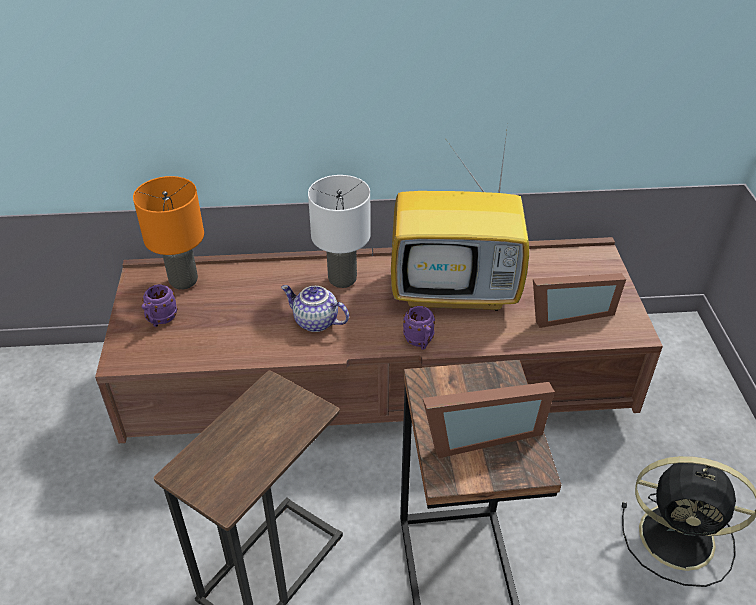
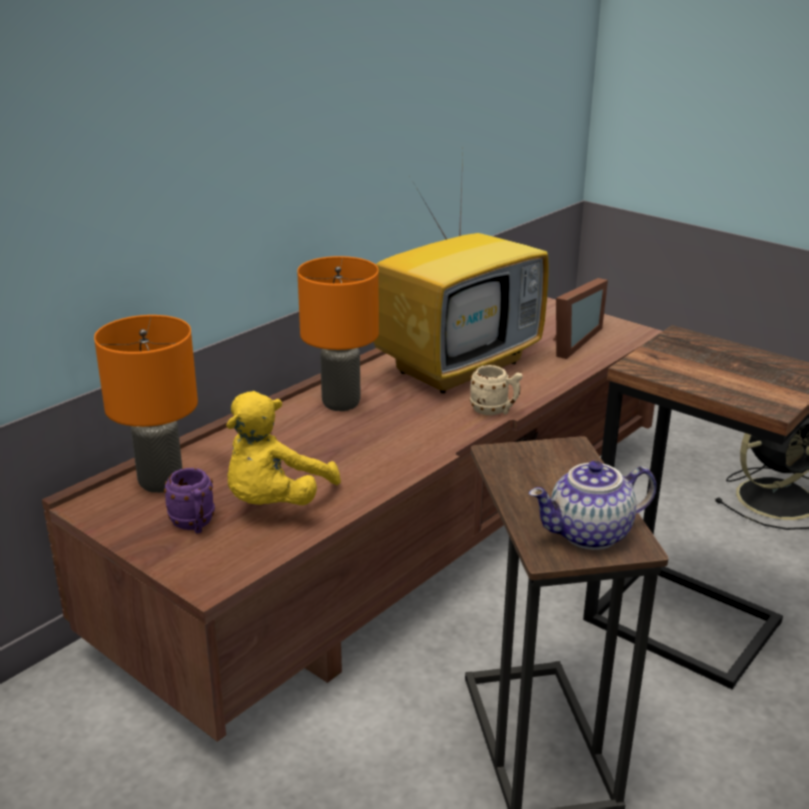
camera: 45 degrees left, 15 degrees down
teapot [281,285,349,332] -> teapot moved to [529,461,657,550]
white table lamp [308,175,371,288] -> orange table lamp [297,256,379,411]
purple mug [403,306,435,350] -> beige mug [470,365,523,415]
picture frame [423,382,555,458] -> none
none -> yellow plush toy [226,391,341,505]

